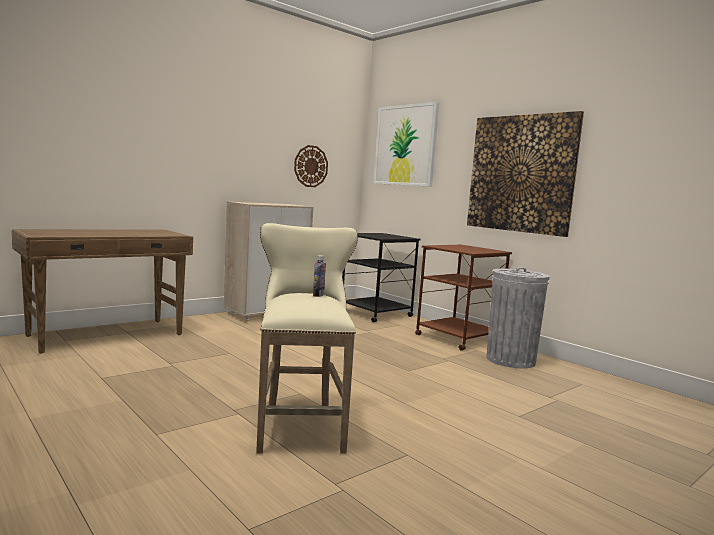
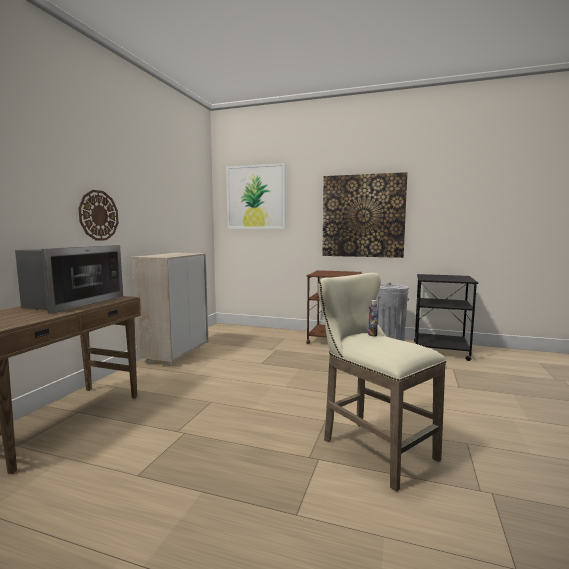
camera: 30 degrees left, 0 degrees up
wall clock [294,145,328,187] -> wall clock moved to [78,190,118,241]
black cart [342,233,421,322] -> black cart moved to [414,274,478,361]
none -> microwave [15,245,123,314]

